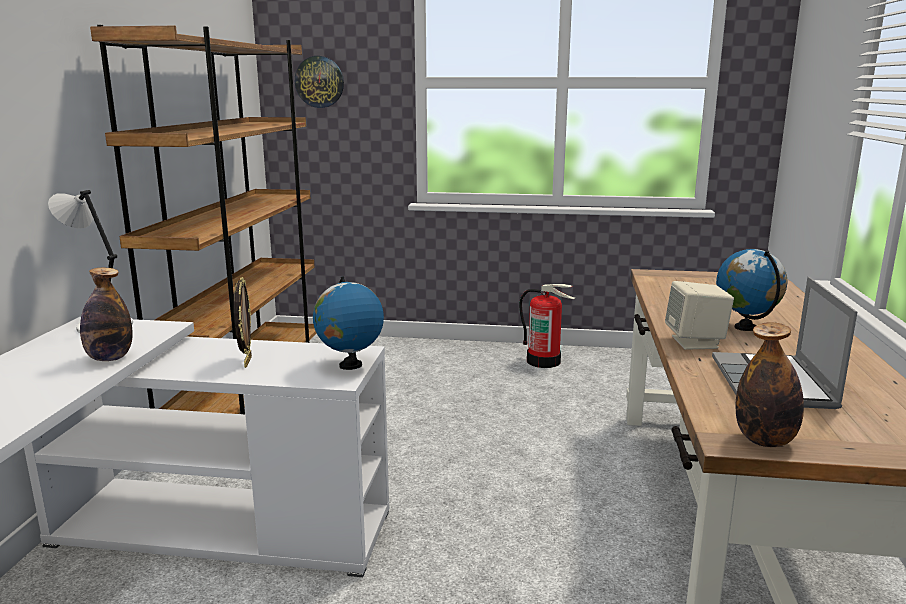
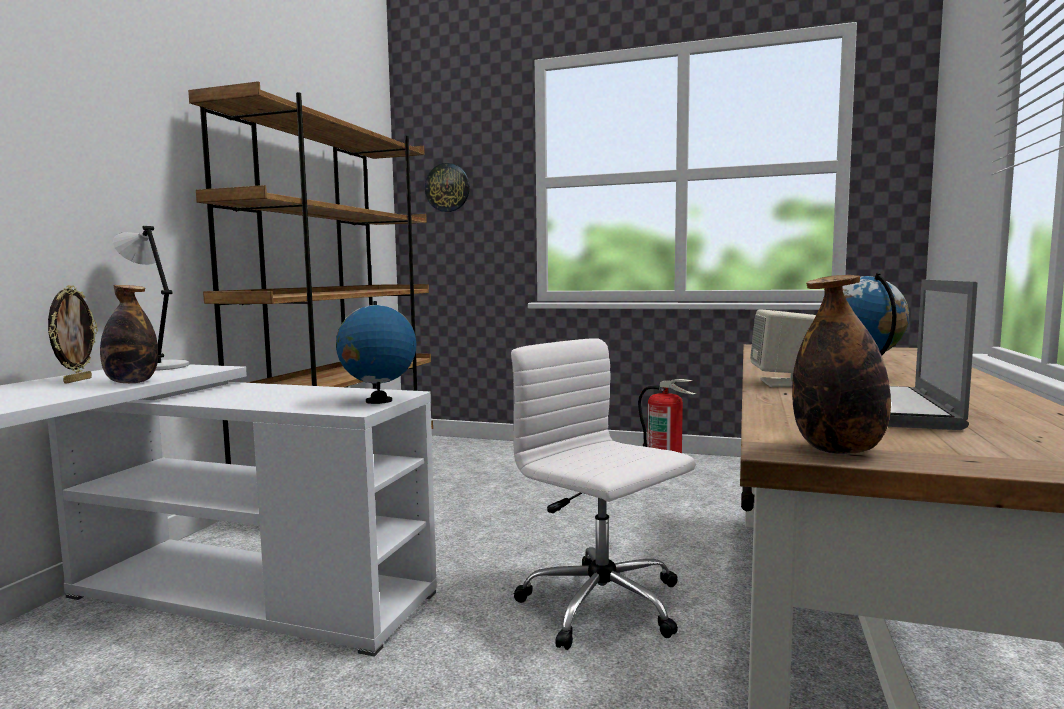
camera: 10 degrees right, 10 degrees down
picture frame [234,277,252,368] -> picture frame moved to [48,285,98,383]
none -> white office chair [511,338,695,650]

